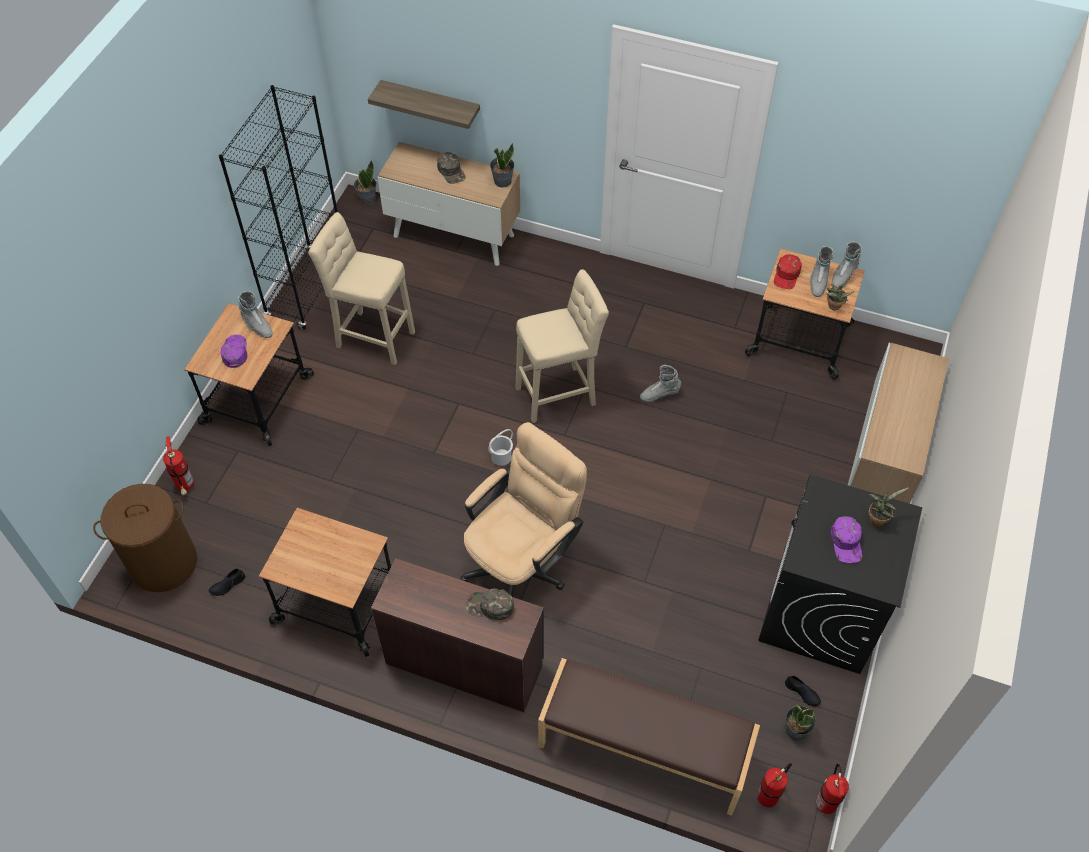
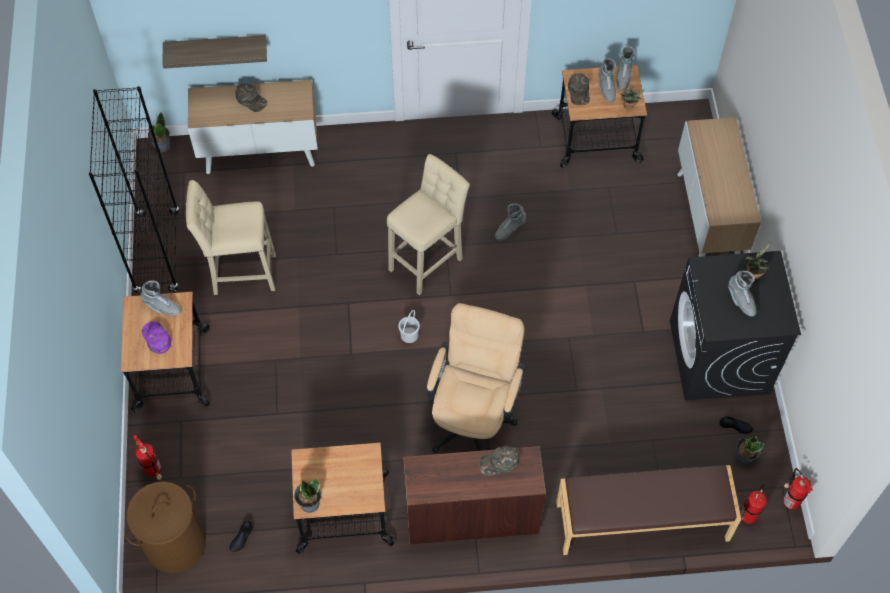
camera: 25 degrees left, 5 degrees up
potted plant [490,143,514,188] -> potted plant moved to [294,478,321,513]
red cap [774,254,802,289] -> green cap [568,73,590,105]
purple cap [830,516,862,563] -> grey boot [728,271,757,317]

